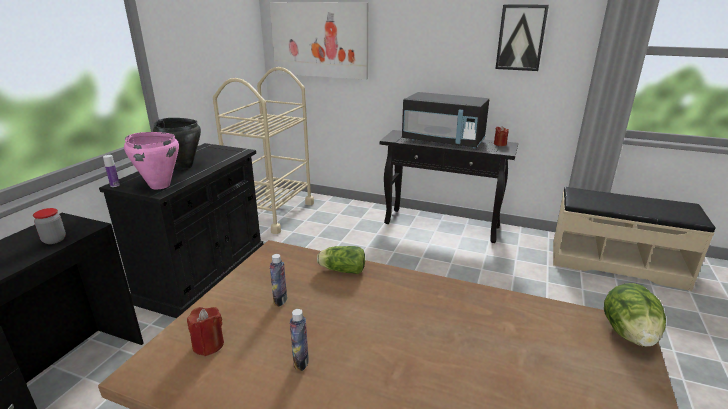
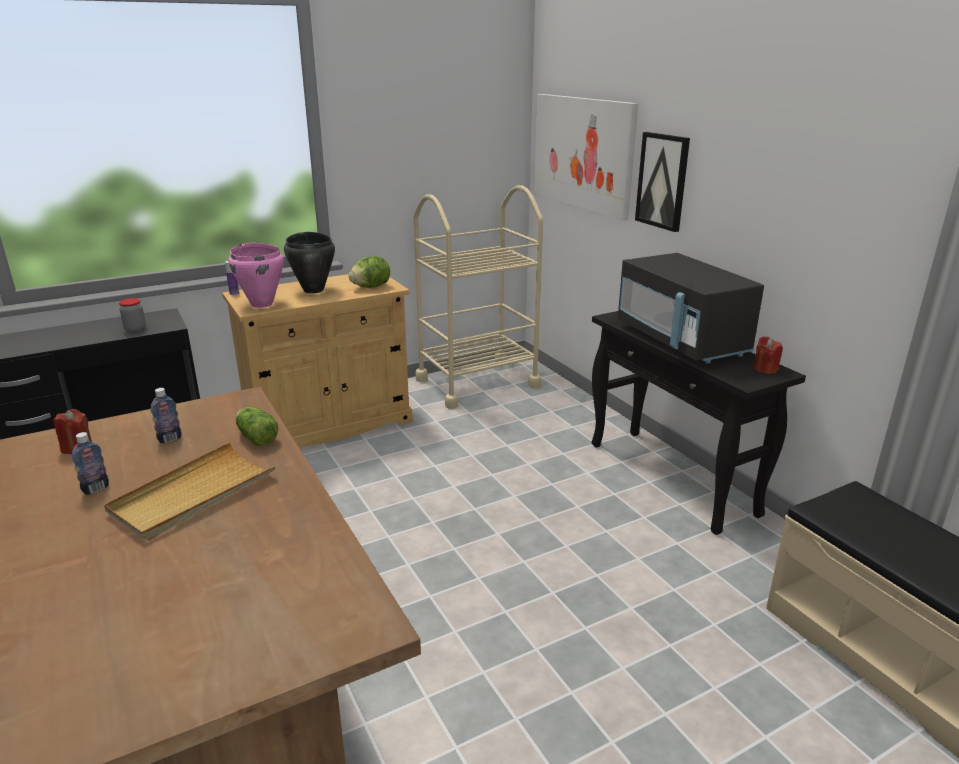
camera: 40 degrees right, 0 degrees up
black cabinet [99,143,264,318] -> beige cabinet [222,274,413,447]
picture [495,4,549,71] -> picture moved to [635,132,690,232]
lettuce [604,283,666,347] -> lettuce moved to [348,256,390,288]
none -> beige tray [104,442,275,541]

